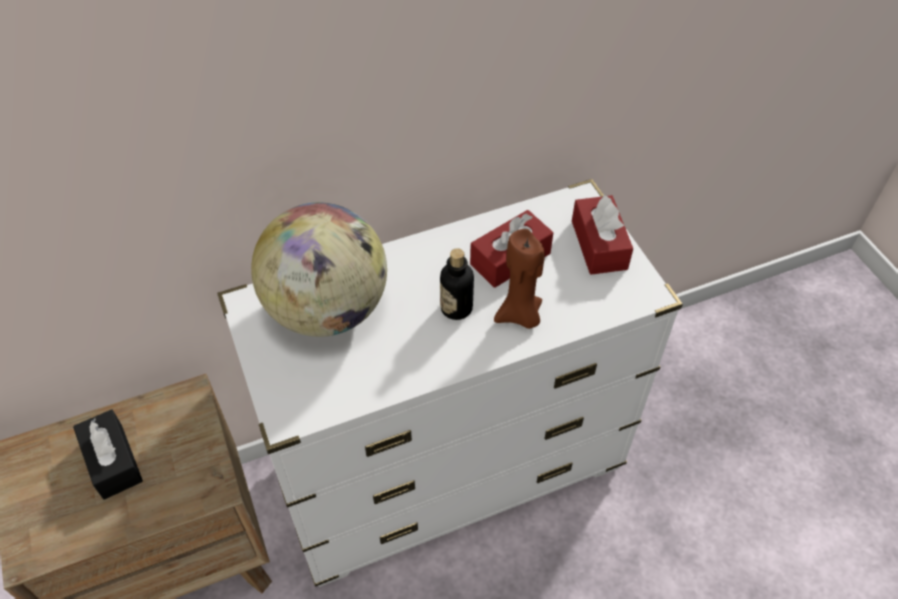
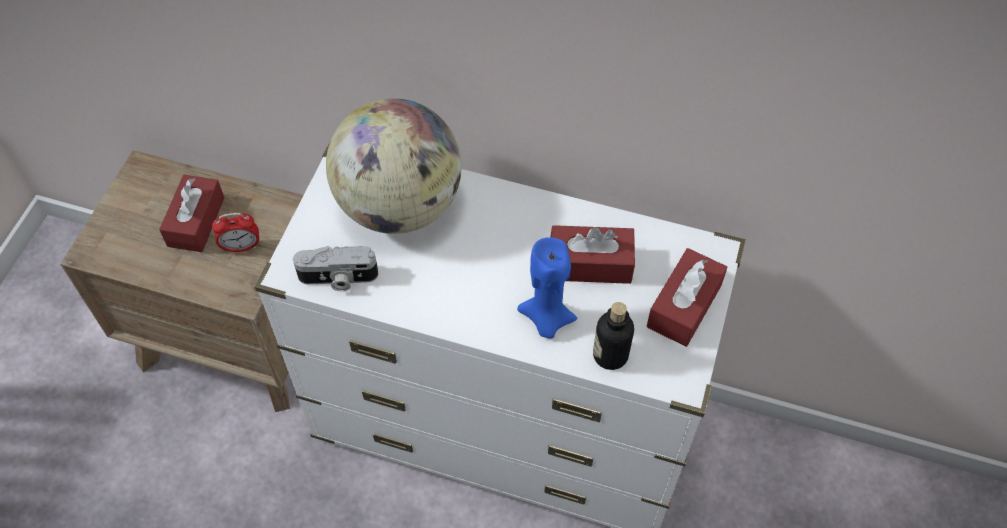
camera: 40 degrees right, 5 degrees up
black tissue box [73,409,143,500] -> red tissue box [159,175,225,252]
bottle [440,248,474,320] -> bottle moved to [593,302,634,370]
brown candle [494,229,545,329] -> blue candle [517,237,577,339]
none -> alarm clock [212,213,259,253]
none -> camera [293,246,379,291]

